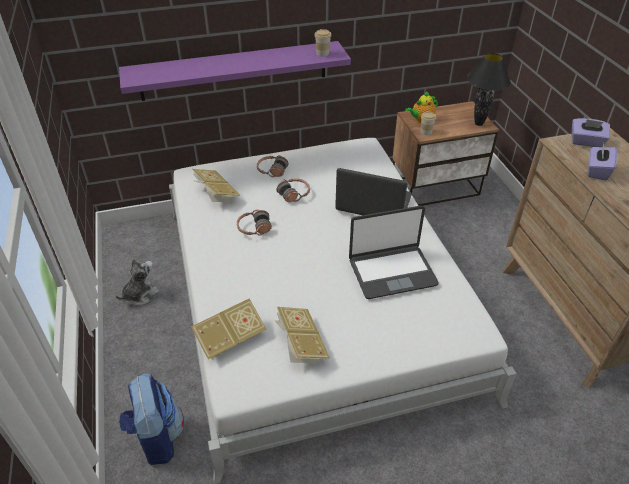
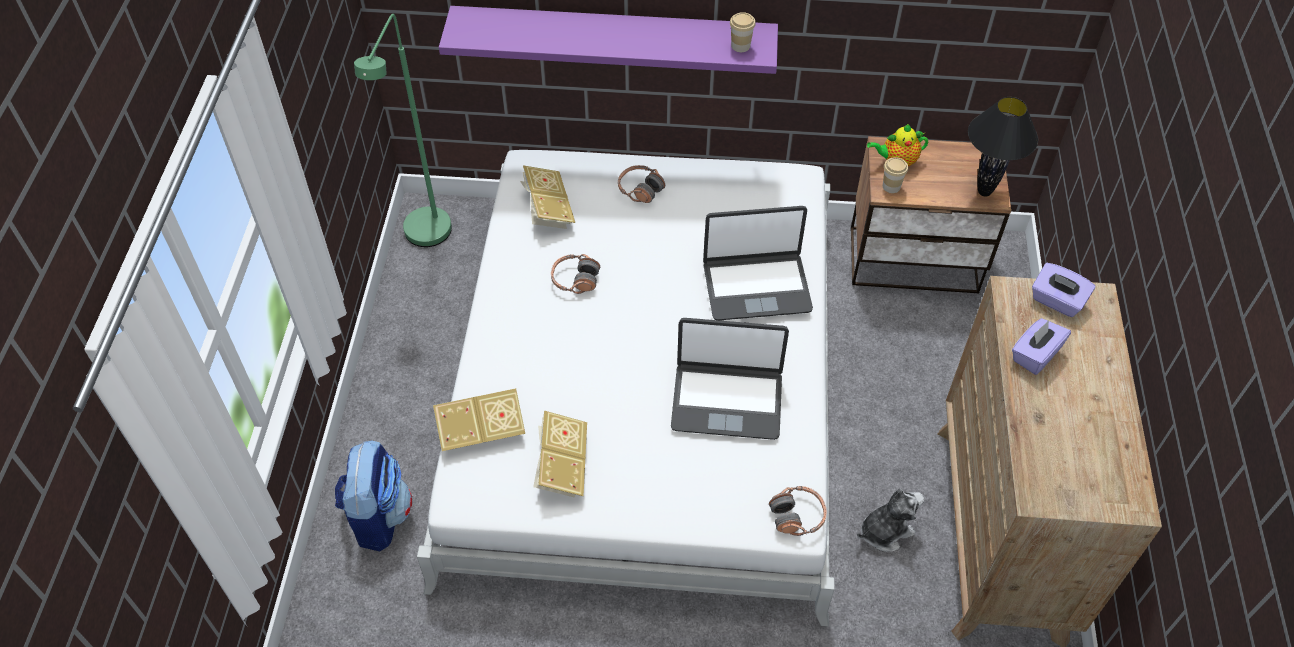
camera: 20 degrees right, 10 degrees up
plush toy [116,259,159,306] -> plush toy moved to [857,489,924,552]
headphones [276,178,310,202] -> headphones moved to [769,486,827,536]
laptop [335,168,412,215] -> laptop turned 135 degrees clockwise [703,206,813,320]
none -> green floor lamp [354,14,452,247]

